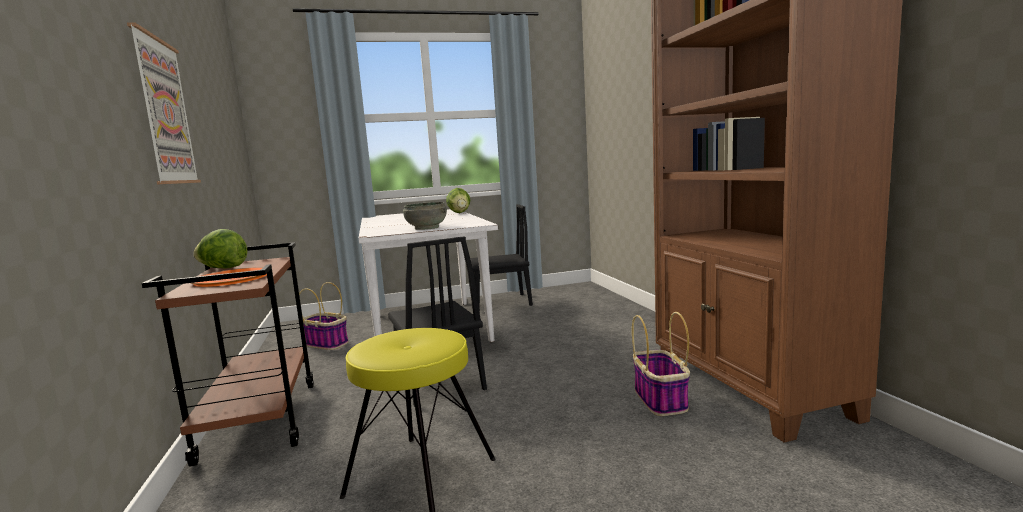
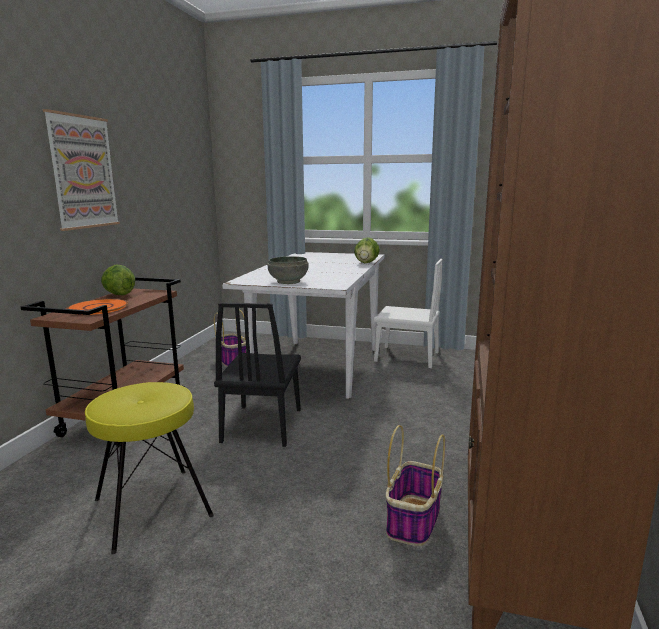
camera: 30 degrees right, 5 degrees up
black chair [470,204,533,312] -> white chair [373,259,442,368]

